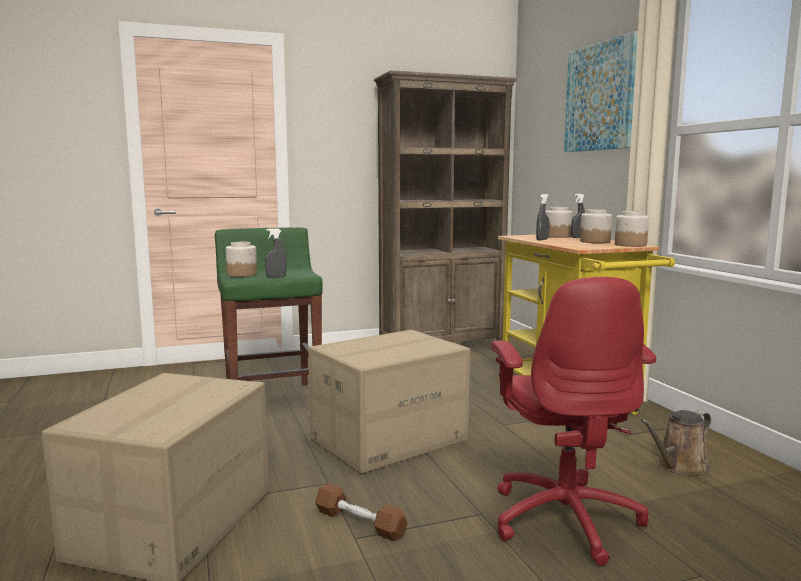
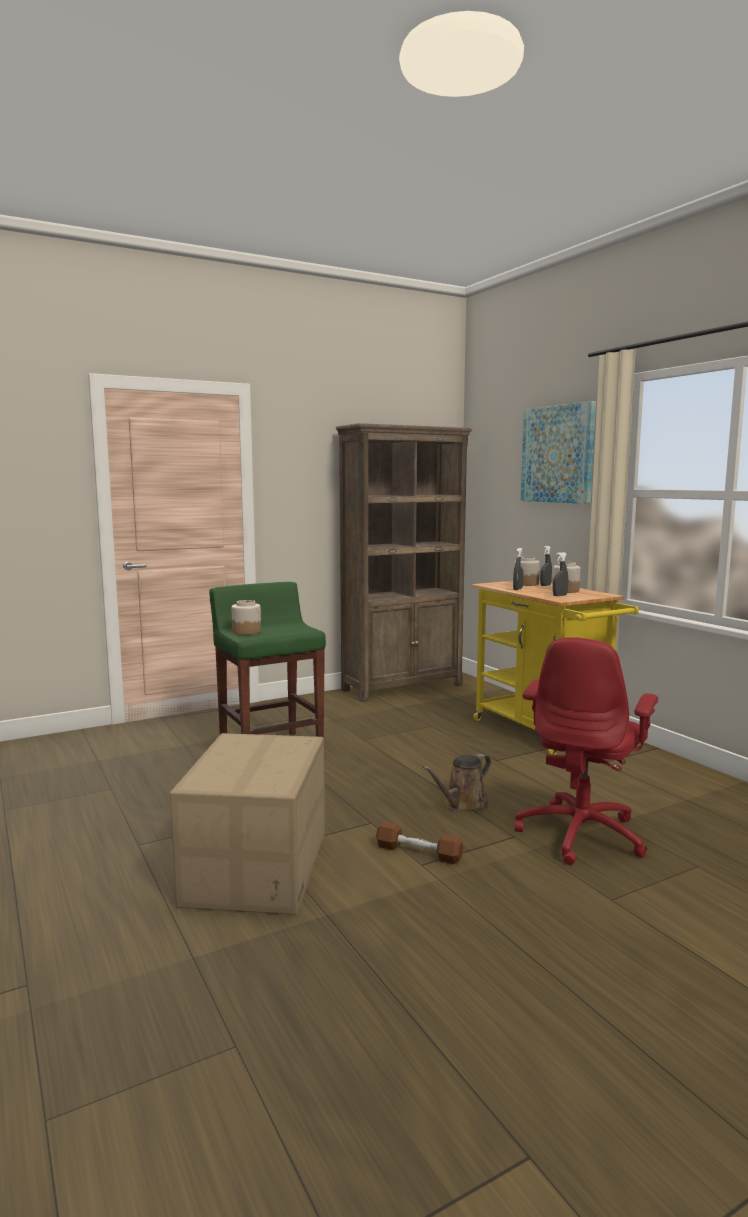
camera: 10 degrees left, 0 degrees up
grey spray bottle [265,229,287,277] -> grey spray bottle moved to [553,552,568,596]
cardboard box [308,330,471,474] -> none
red office chair [491,277,656,566] -> red office chair turned 45 degrees clockwise [515,637,658,865]
jar [615,211,649,247] -> none
brown watering can [640,410,711,475] -> brown watering can moved to [423,754,491,813]

